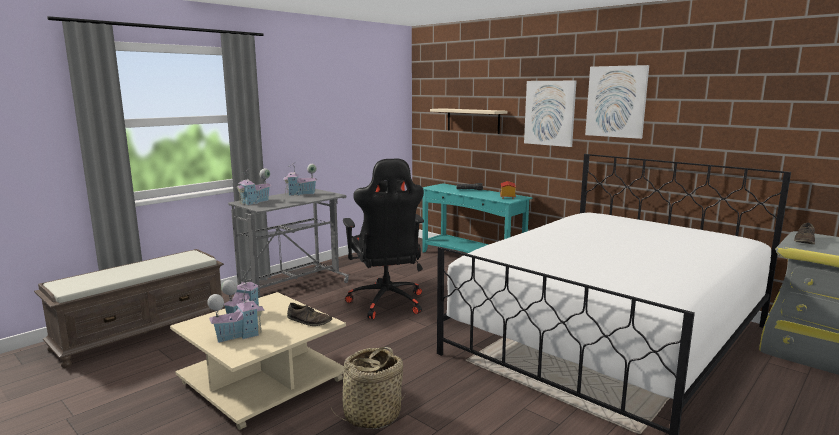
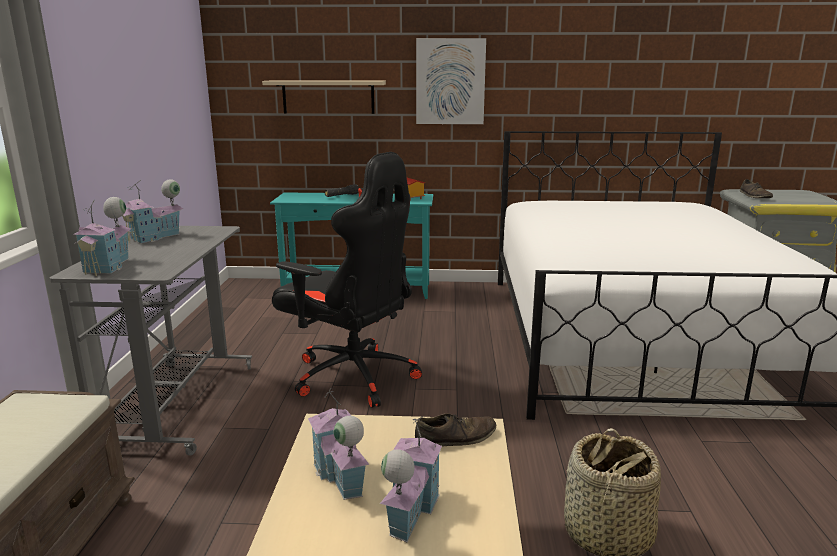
camera: 40 degrees left, 5 degrees up
picture [585,65,649,139] -> none

